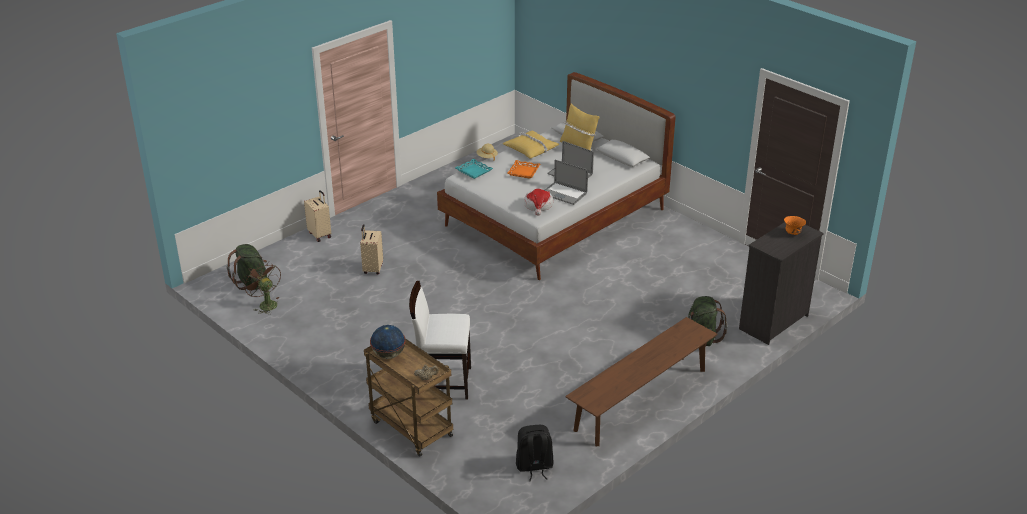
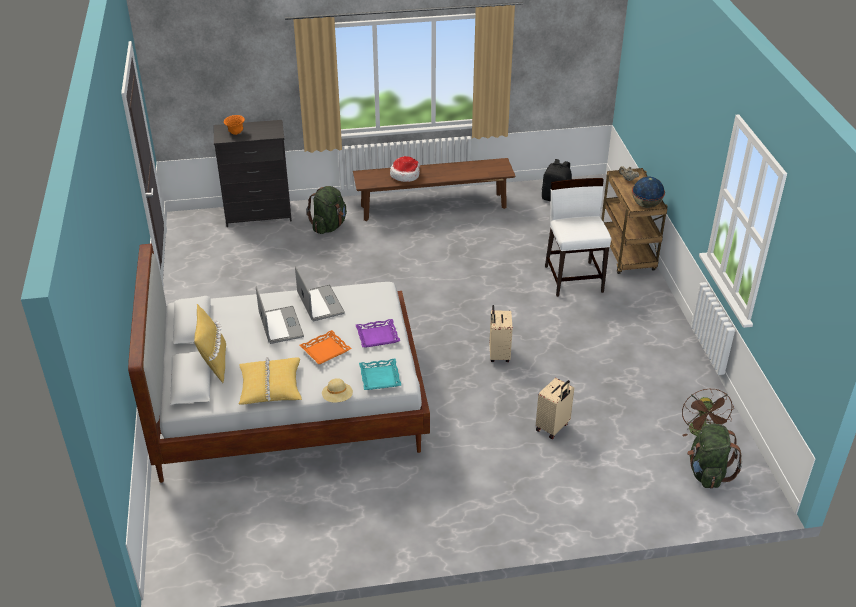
camera: 145 degrees left, 5 degrees up
beige suitcase [304,190,331,242] -> beige suitcase moved to [489,305,513,362]
white chair [409,281,471,399] -> white chair turned 135 degrees counterclockwise [545,178,611,297]
hat [524,189,553,215] -> hat moved to [390,156,420,182]
none -> purple tray [356,319,400,348]

